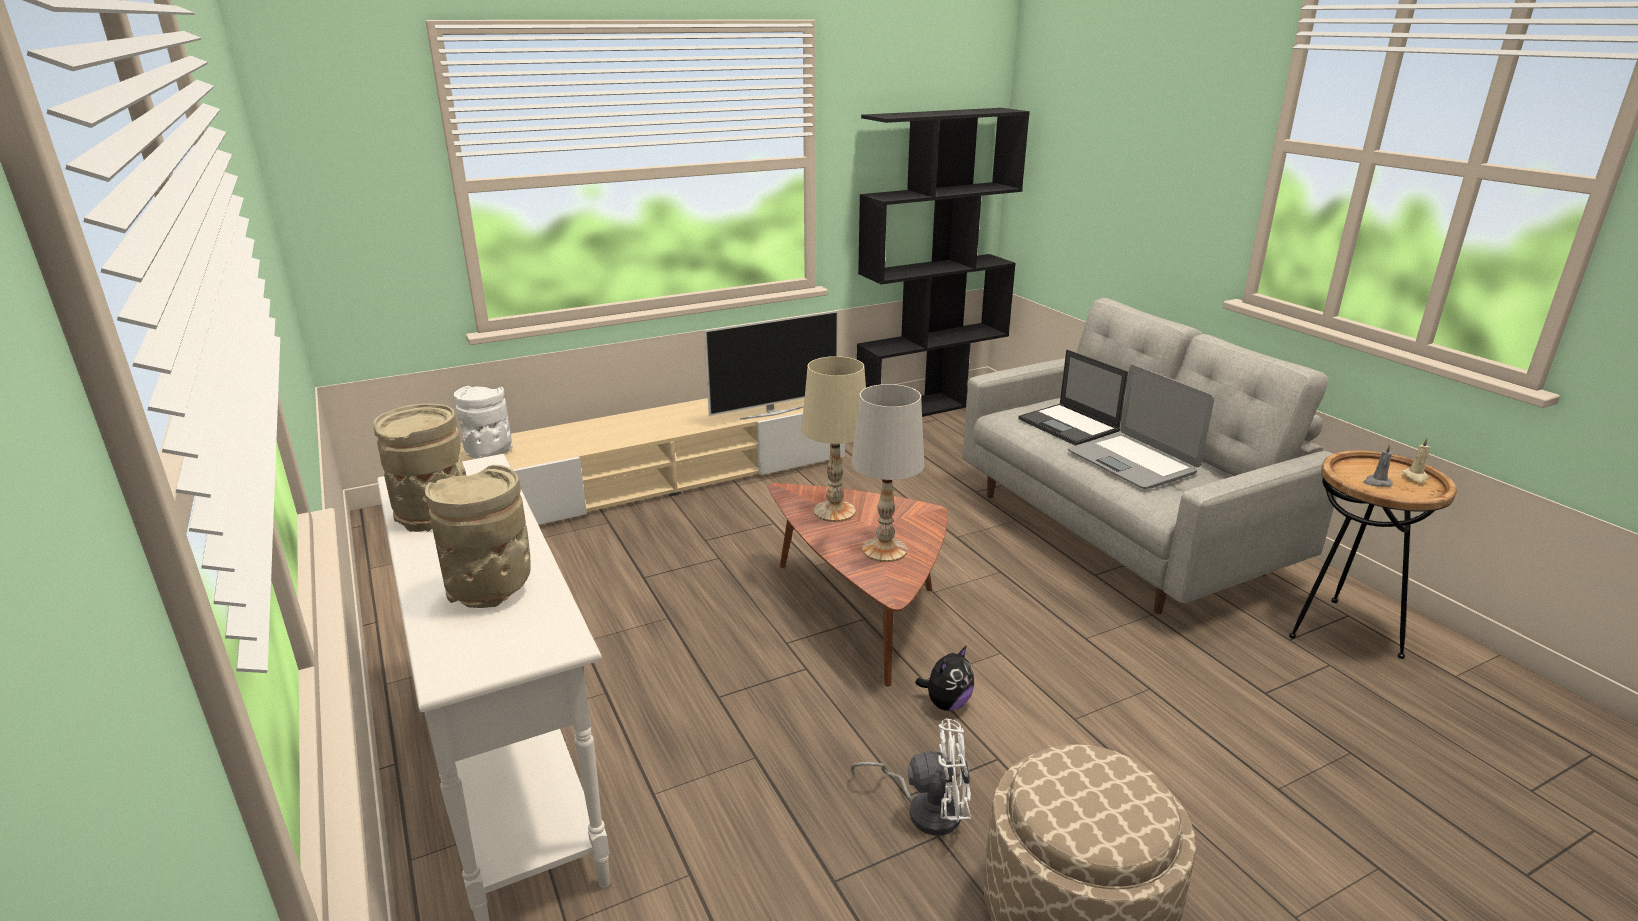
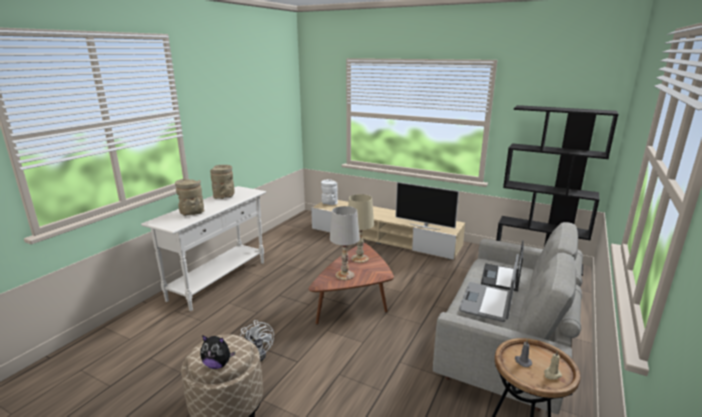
camera: 55 degrees right, 5 degrees down
plush toy [915,645,974,711] -> plush toy moved to [200,335,235,369]

